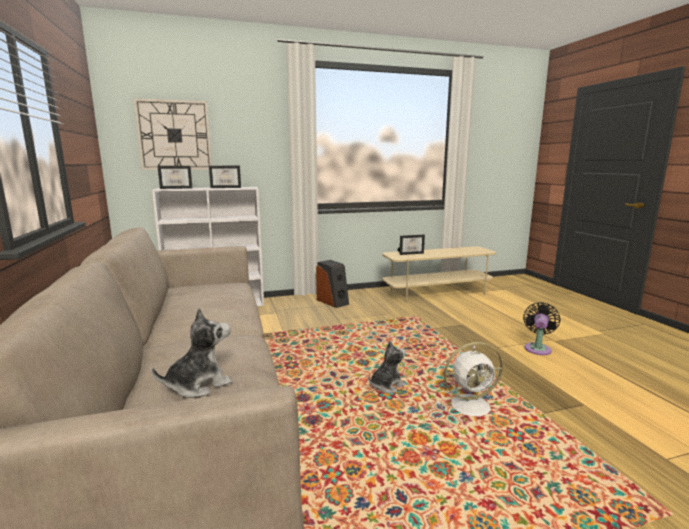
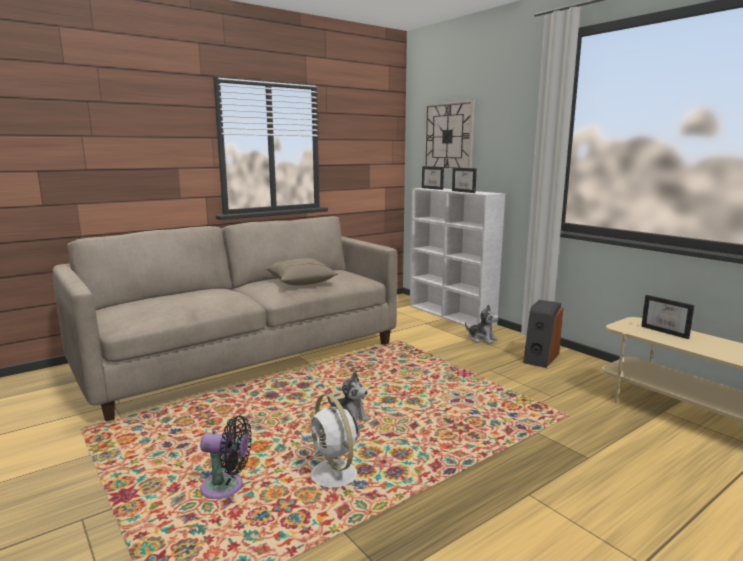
camera: 70 degrees right, 0 degrees up
plush toy [152,308,232,398] -> plush toy moved to [465,304,499,344]
black fan [523,302,561,355] -> black fan moved to [200,416,252,499]
none -> beige pillow [266,259,338,286]

